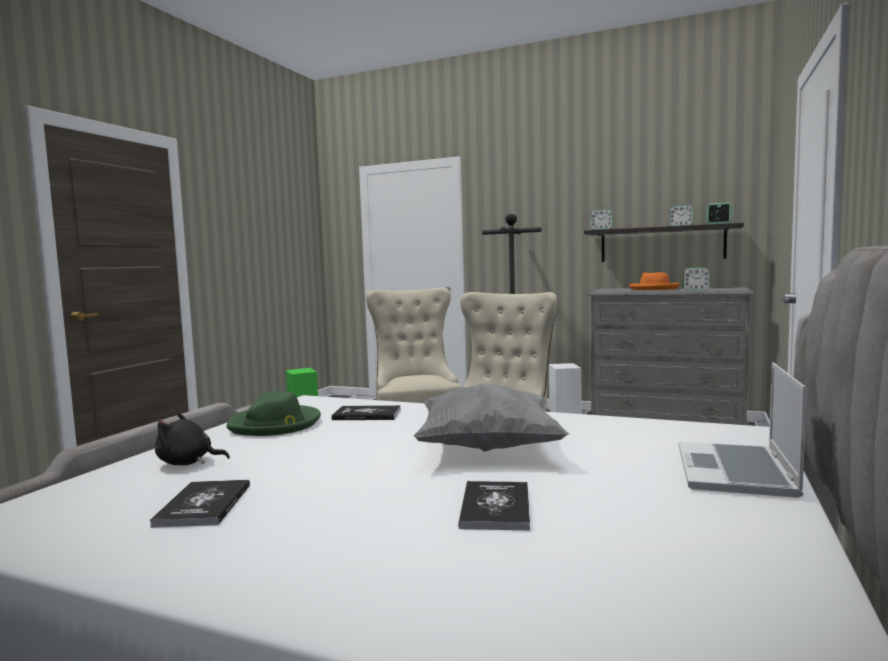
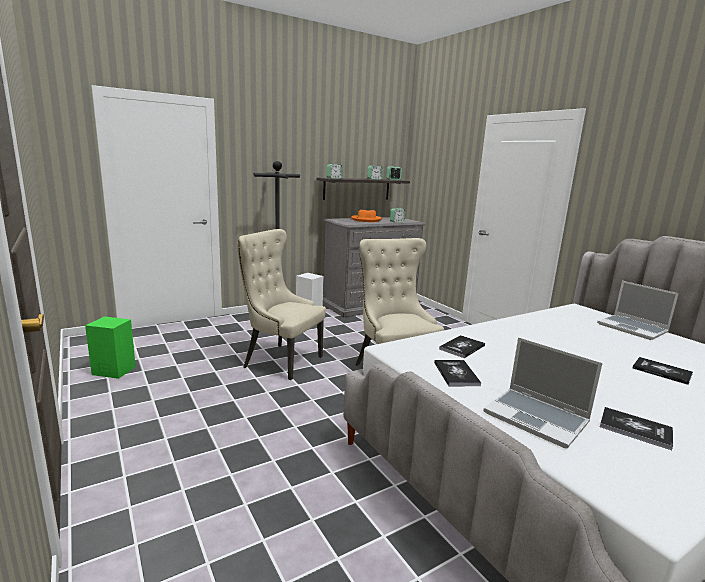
camera: 55 degrees left, 10 degrees up
black plush toy [155,413,230,465] -> laptop [483,337,603,448]
green hat [227,390,321,436] -> book [434,360,481,386]
grey pillow [413,384,569,452] -> none

